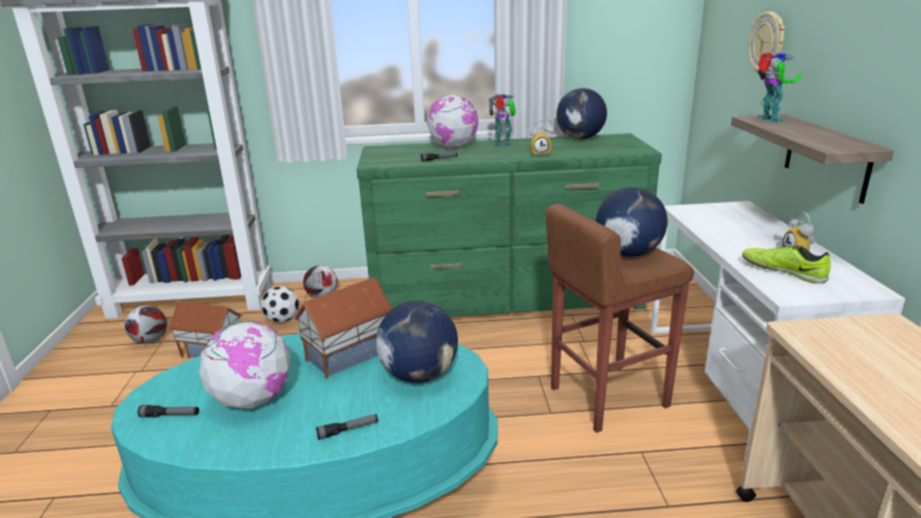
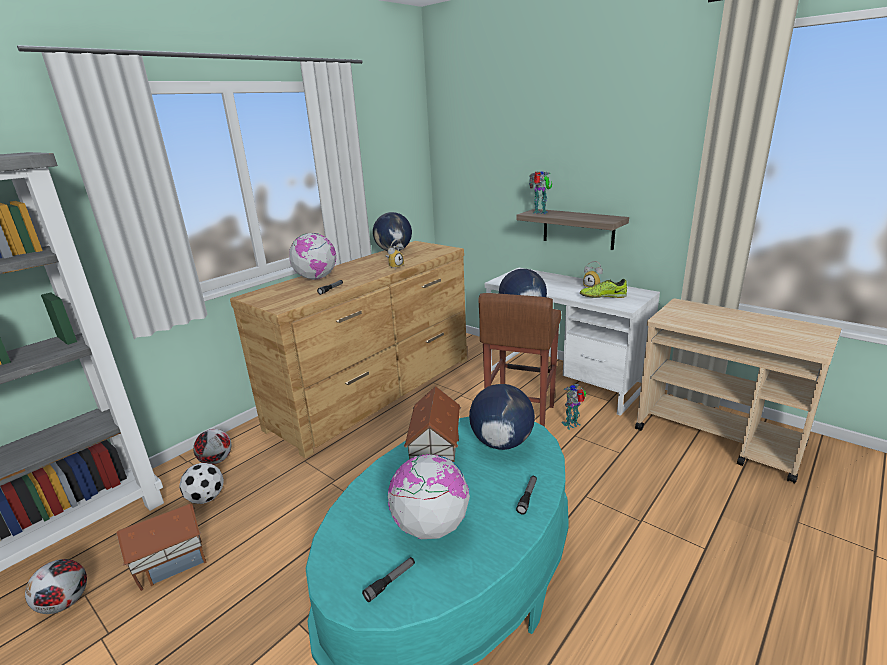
camera: 45 degrees left, 0 degrees up
green dresser [357,133,662,317] -> brown dresser [230,241,467,458]
toy robot [488,94,516,147] -> toy robot moved to [561,384,586,430]
wall clock [748,12,785,75] -> none

